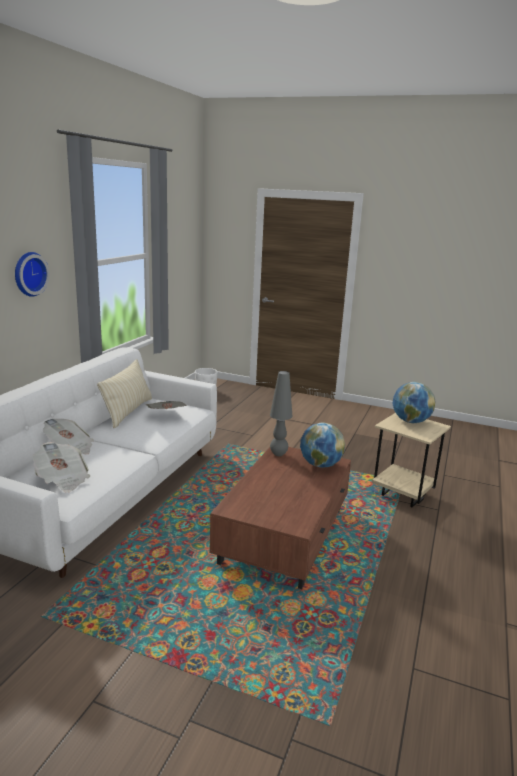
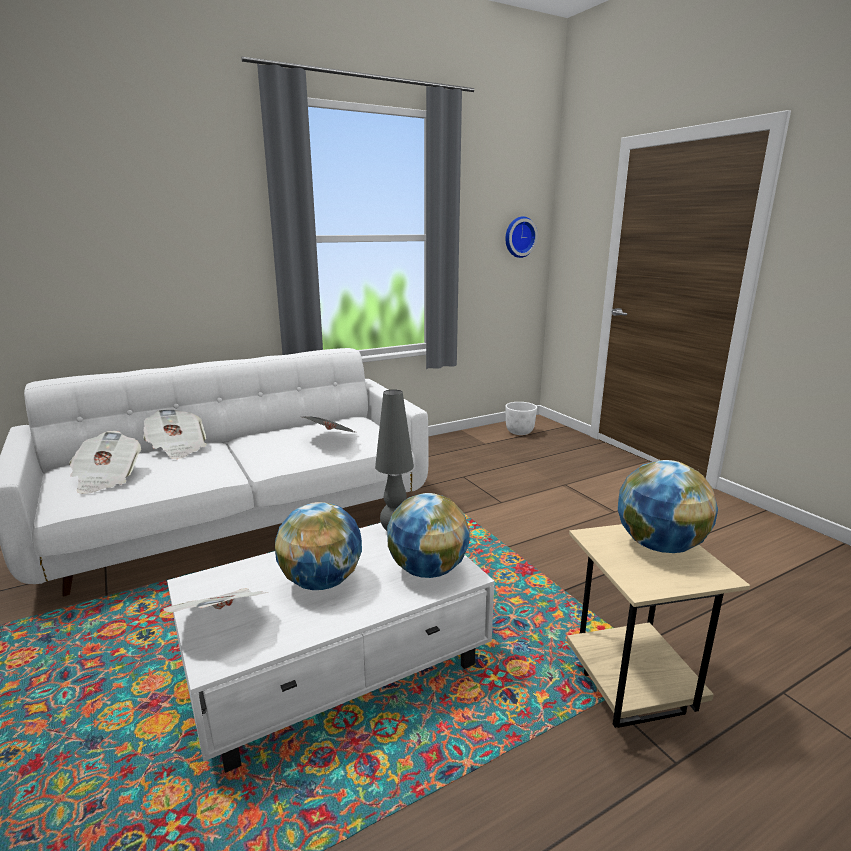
camera: 40 degrees right, 0 degrees up
wall clock [15,252,50,297] -> wall clock moved to [505,216,538,258]
beige pillow [97,359,152,429] -> none
brown coffee table [210,447,351,589] -> white coffee table [167,523,495,773]
none -> newspaper [163,588,270,612]
none -> globe [275,502,362,590]

